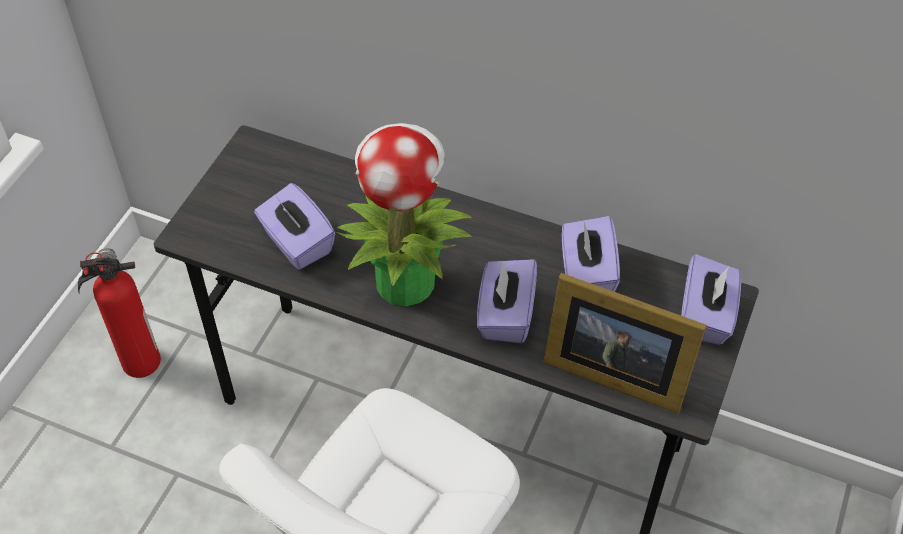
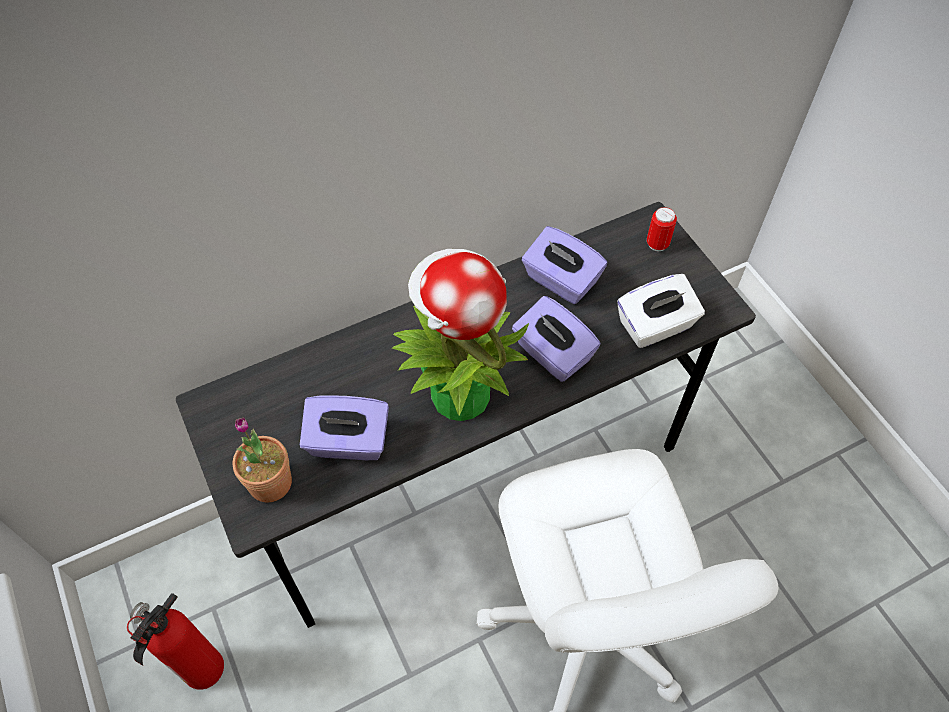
camera: 50 degrees left, 5 degrees up
picture frame [543,273,707,414] -> white tissue box [617,274,705,348]
purple tissue box [681,254,741,345] -> can [647,207,677,251]
none -> potted plant [232,417,292,503]

